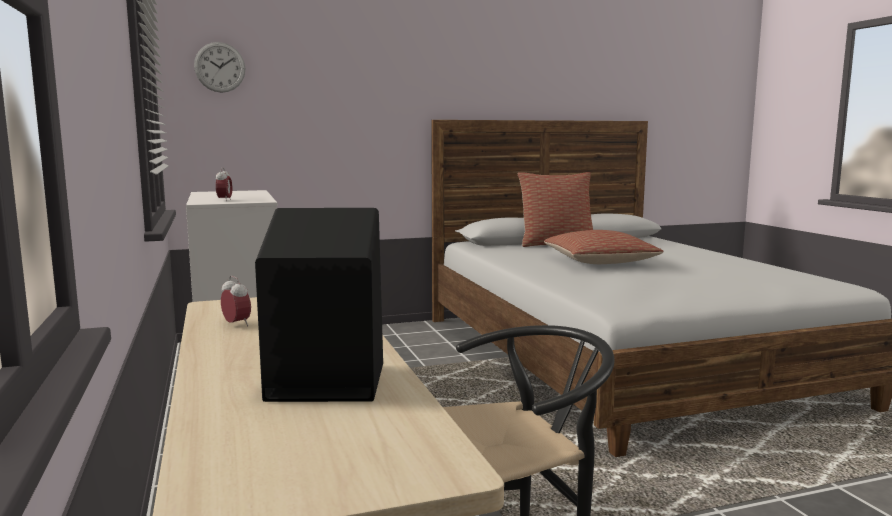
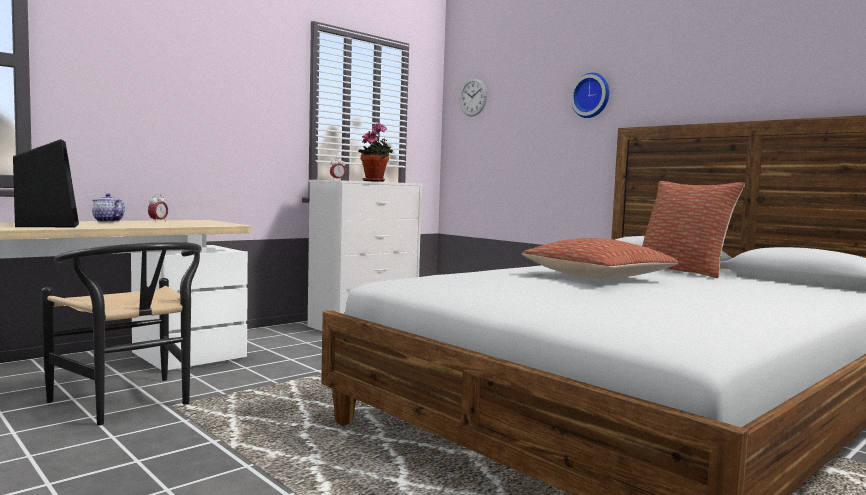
camera: 65 degrees right, 5 degrees down
none -> teapot [92,193,125,222]
none -> potted plant [358,123,393,182]
none -> wall clock [570,73,609,118]

